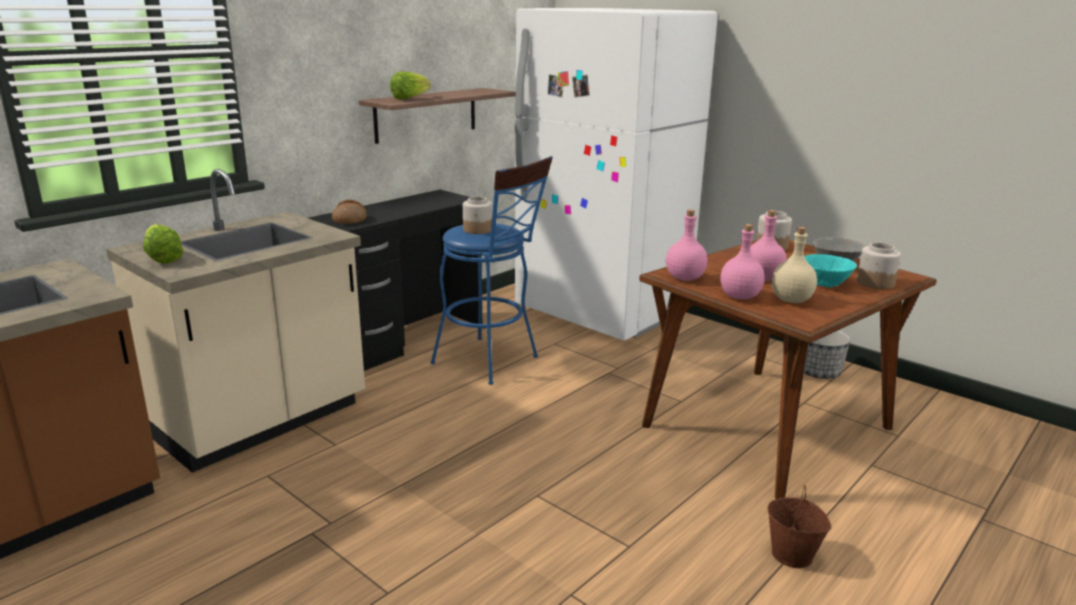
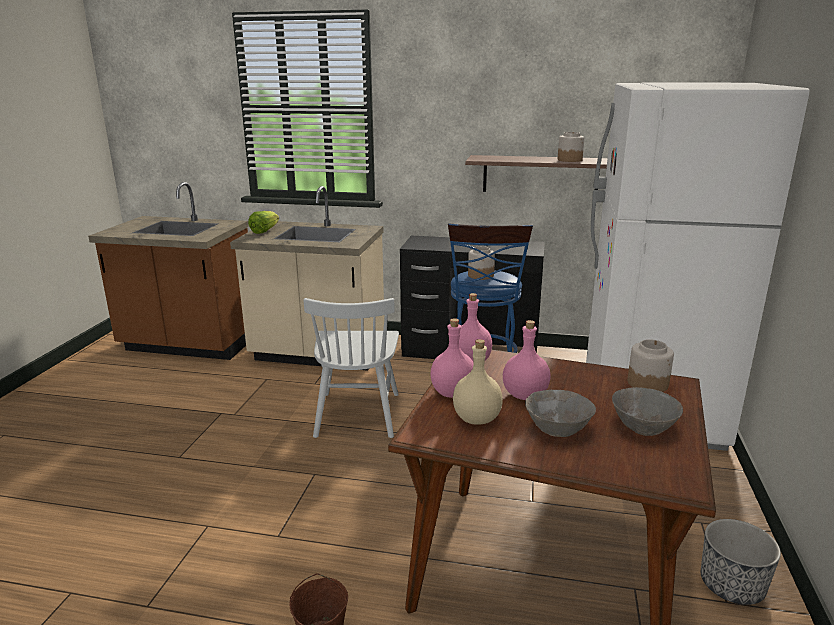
camera: 60 degrees right, 0 degrees up
bread [332,200,367,224] -> none
lettuce [390,72,431,100] -> none
turquoise bowl [804,254,857,287] -> grey bowl [525,390,596,437]
jar [857,242,901,289] -> jar moved to [558,132,584,162]
none -> white chair [303,298,399,438]

